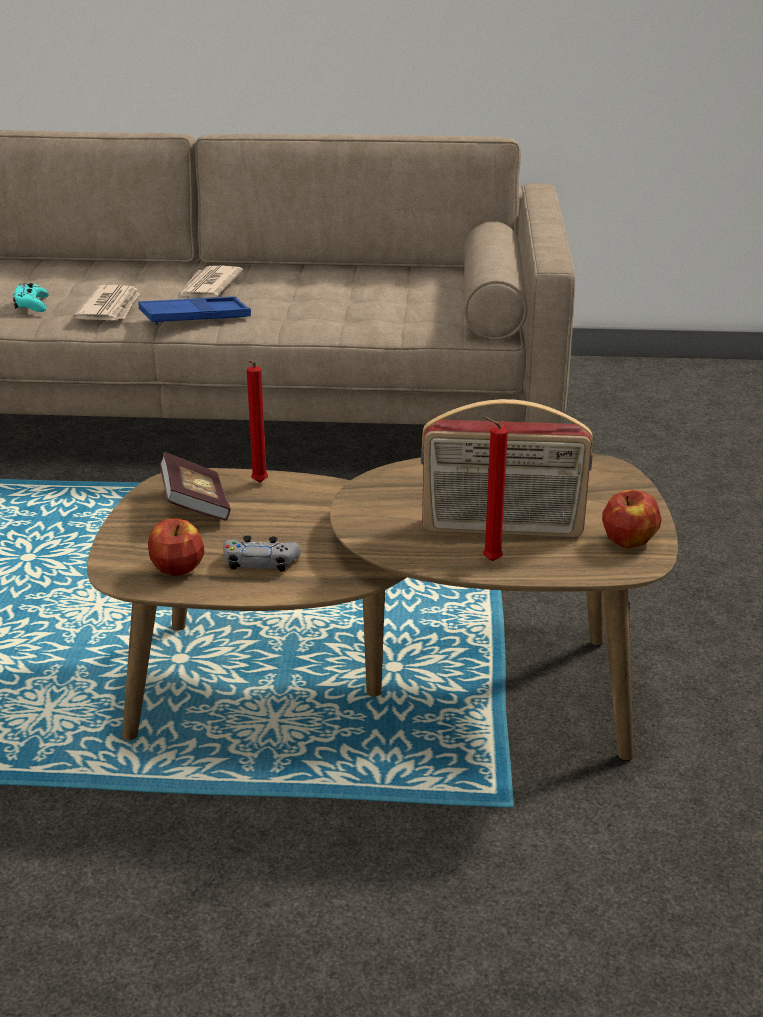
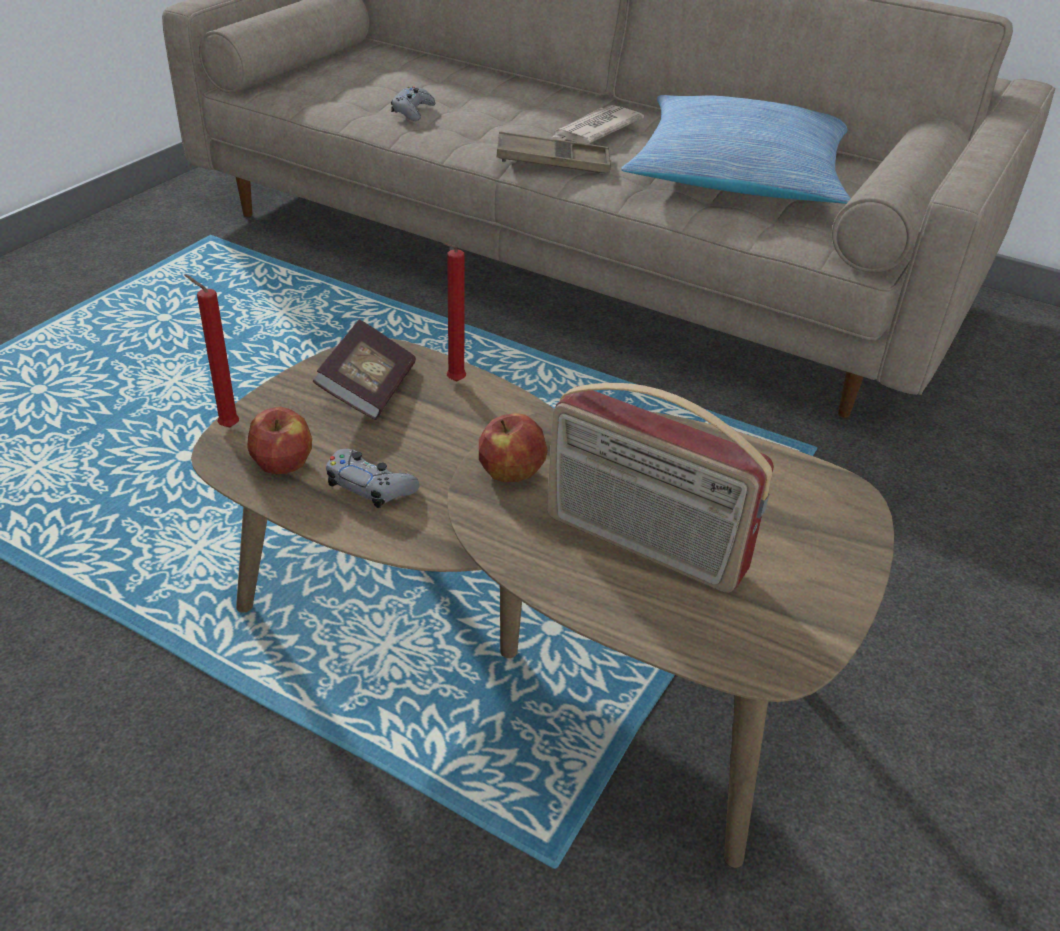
camera: 25 degrees right, 10 degrees up
turquoise game controller [13,283,49,312] -> grey game controller [391,86,436,121]
newspaper [73,285,140,320] -> none
blue tray [138,296,251,325] -> brown tray [497,131,611,174]
red candle [483,417,508,561] -> red candle moved to [184,274,239,427]
apple [602,490,662,549] -> apple moved to [479,413,548,482]
none -> pillow [621,95,851,204]

